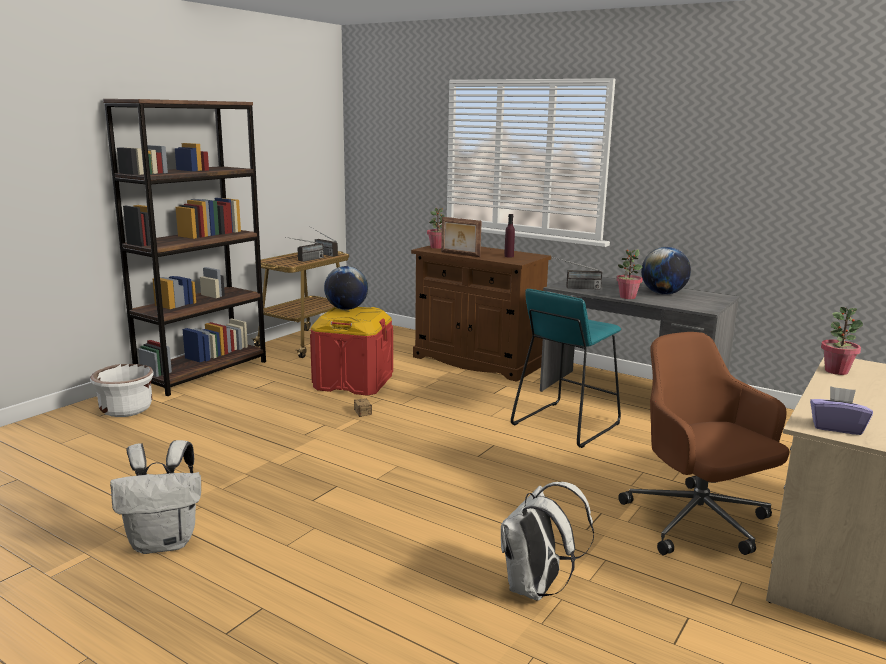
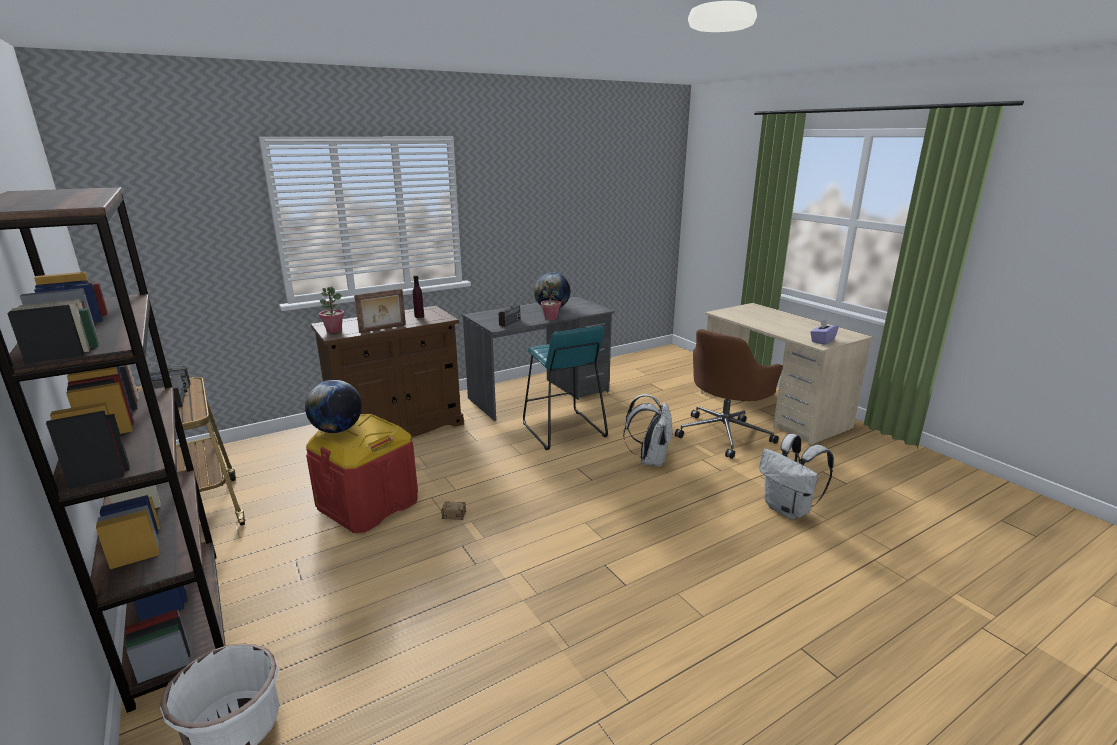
camera: 65 degrees left, 5 degrees up
white backpack [110,440,201,554] -> white backpack moved to [623,394,673,467]
brown office chair [618,332,789,555] -> brown office chair turned 45 degrees counterclockwise [675,329,783,459]
potted plant [821,307,863,375] -> none

